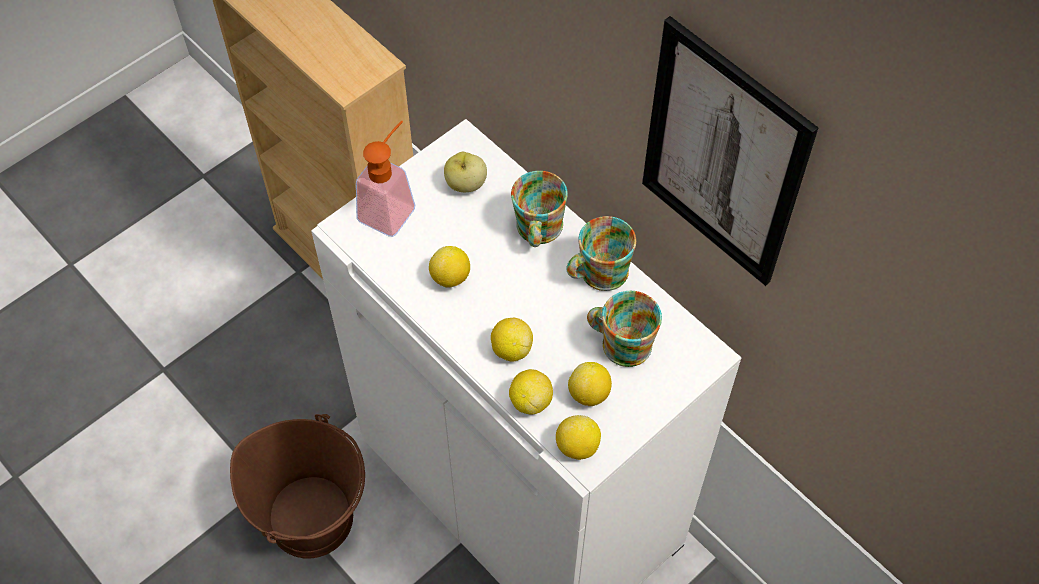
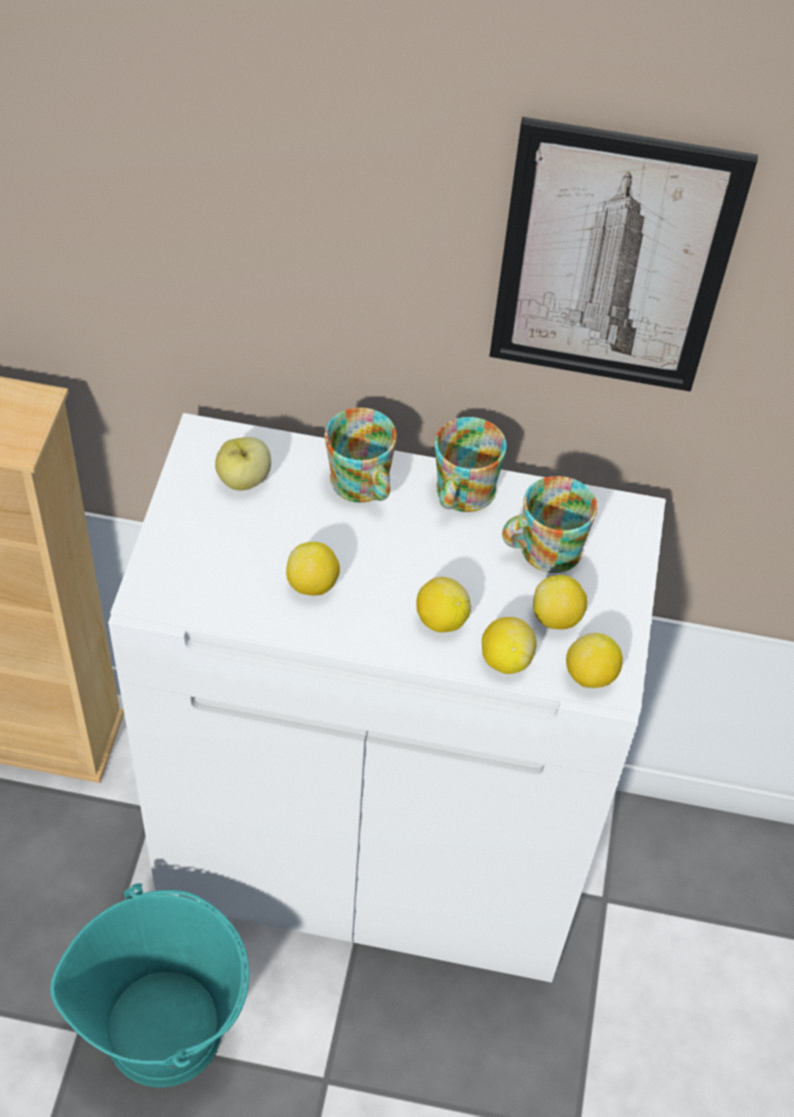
camera: 40 degrees left, 5 degrees down
brown bucket [230,414,365,559] -> turquoise bucket [50,883,250,1087]
soap dispenser [356,121,415,237] -> none

